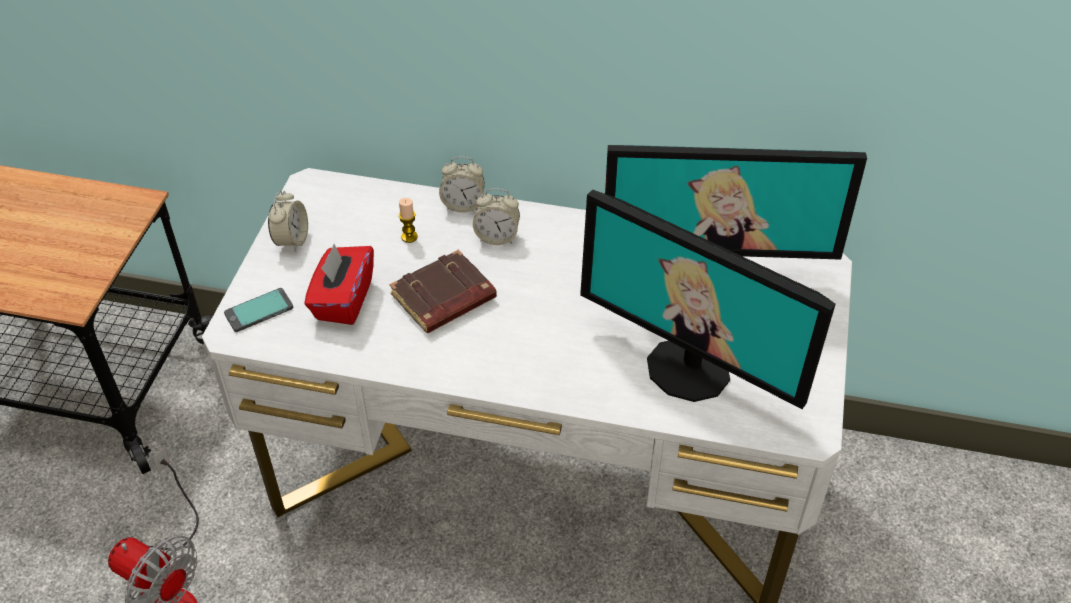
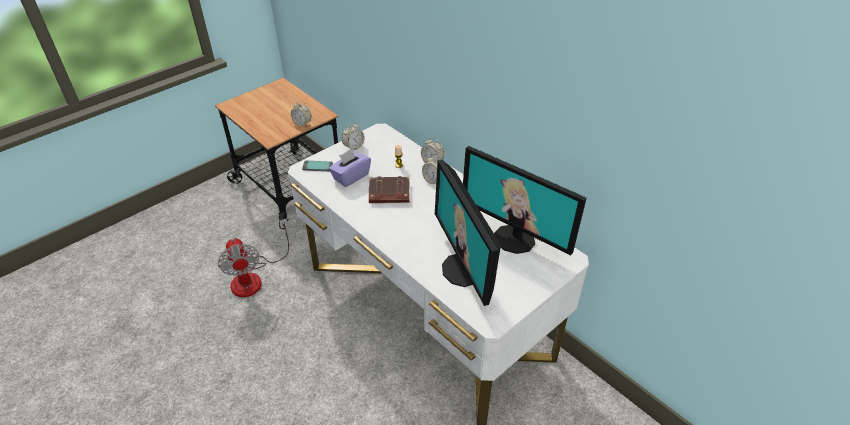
camera: 35 degrees right, 5 degrees down
red tissue box [304,244,374,325] -> purple tissue box [329,149,371,187]
none -> alarm clock [291,101,311,127]

